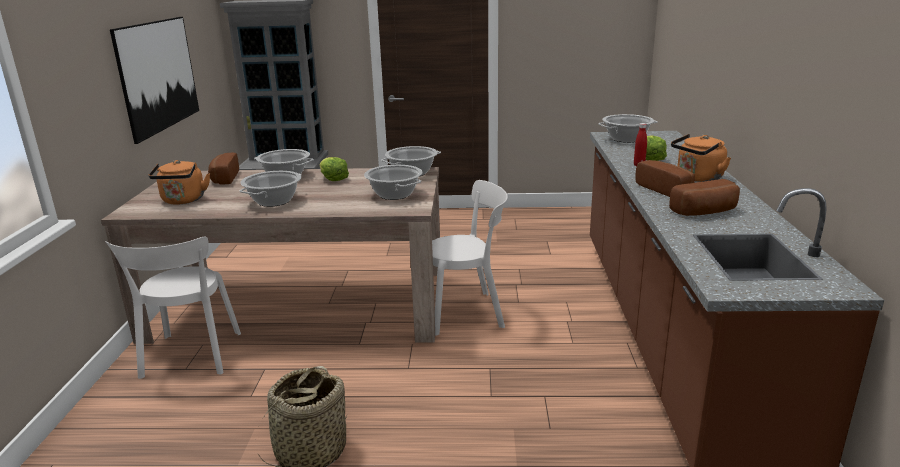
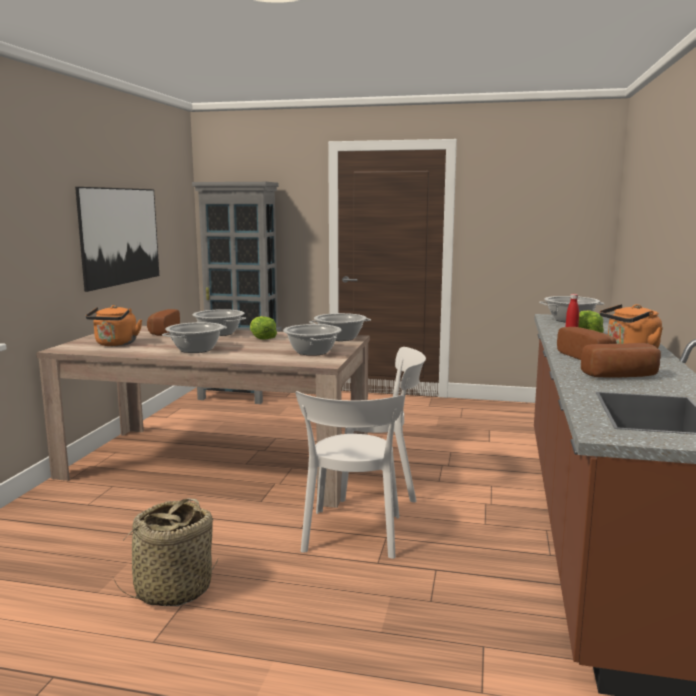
camera: 10 degrees right, 10 degrees down
white chair [105,237,241,379] -> white chair moved to [296,391,404,559]

